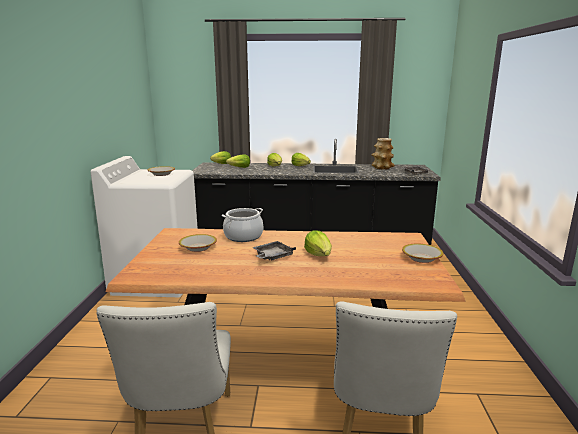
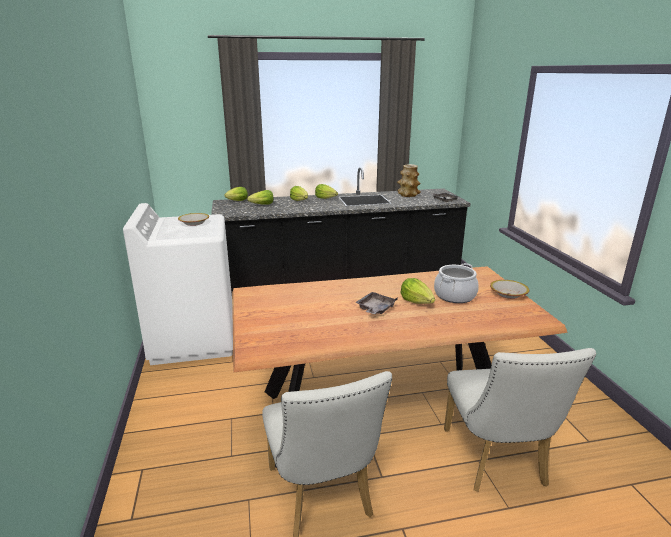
camera: 15 degrees left, 5 degrees up
bowl [179,234,217,252] -> none
cooking pot [222,208,263,242] -> cooking pot moved to [434,263,479,303]

